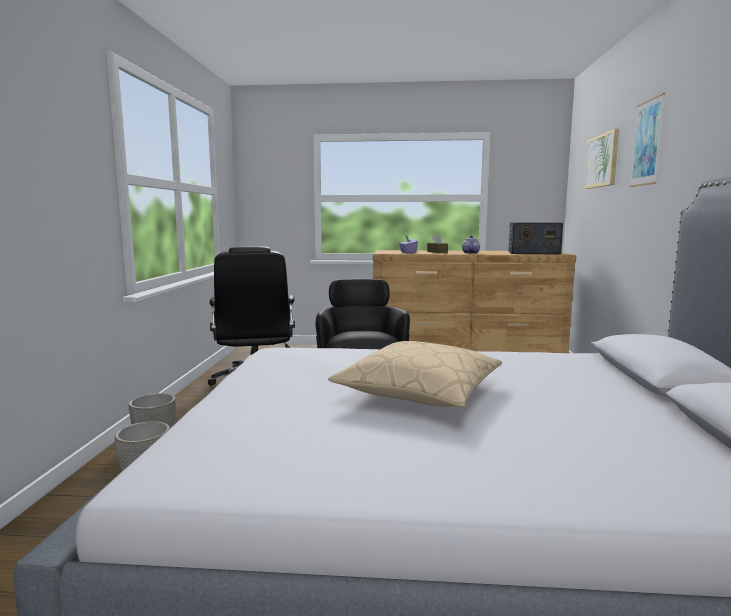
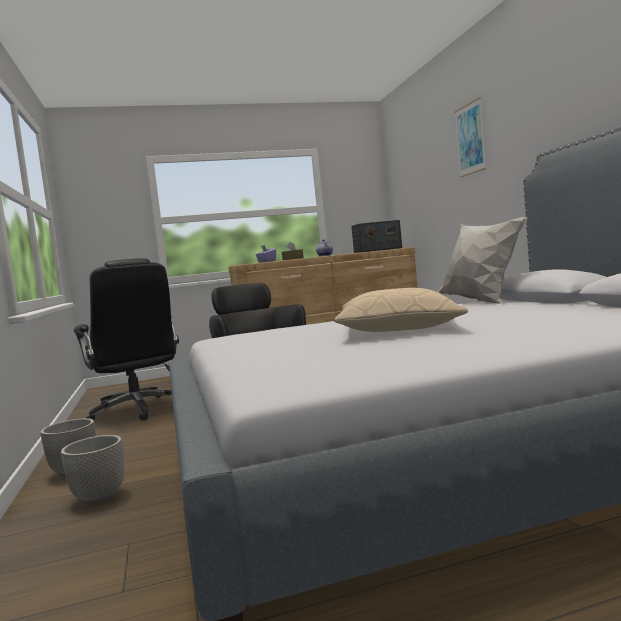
camera: 20 degrees left, 5 degrees down
picture [584,129,619,189] -> none
none -> white pillow [438,217,528,304]

